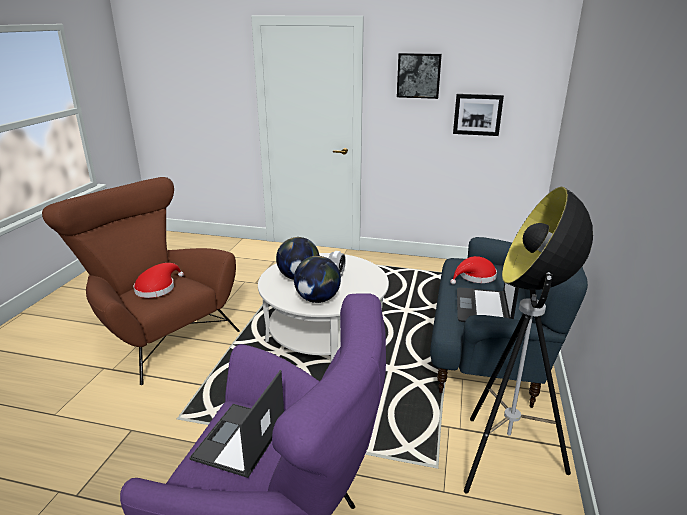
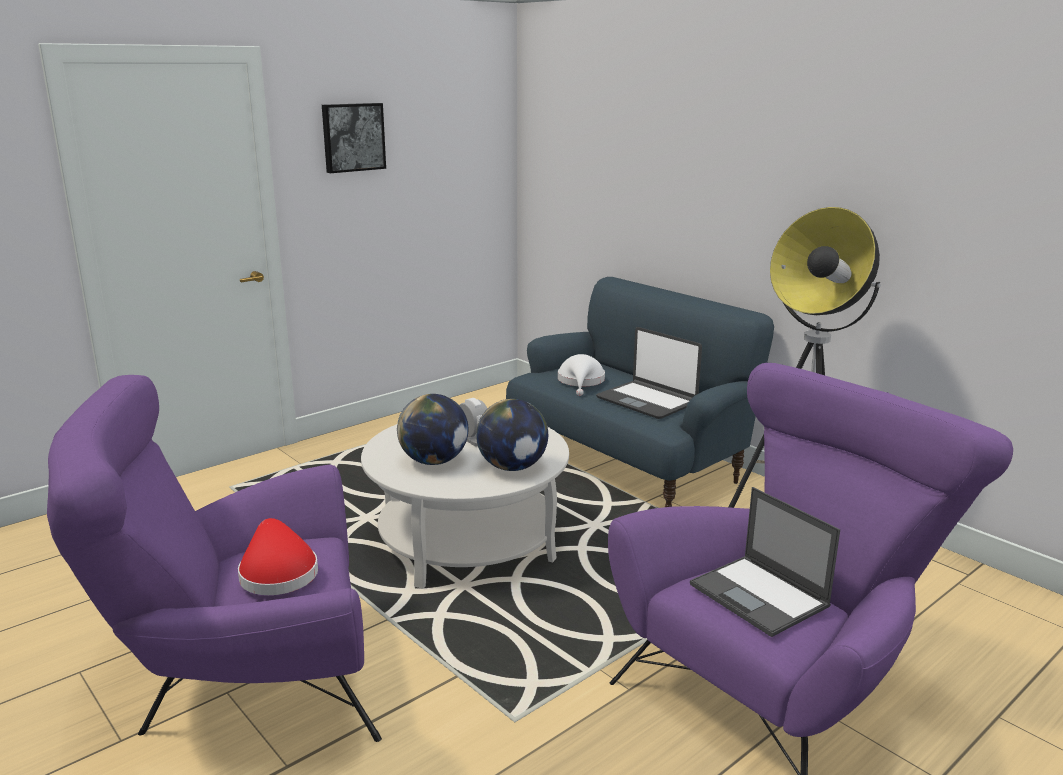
camera: 55 degrees left, 5 degrees down
brown armchair [42,177,240,385] -> purple armchair [47,375,382,742]
red hat [450,256,497,284] -> white hat [558,354,605,396]
picture [453,94,504,136] -> none

